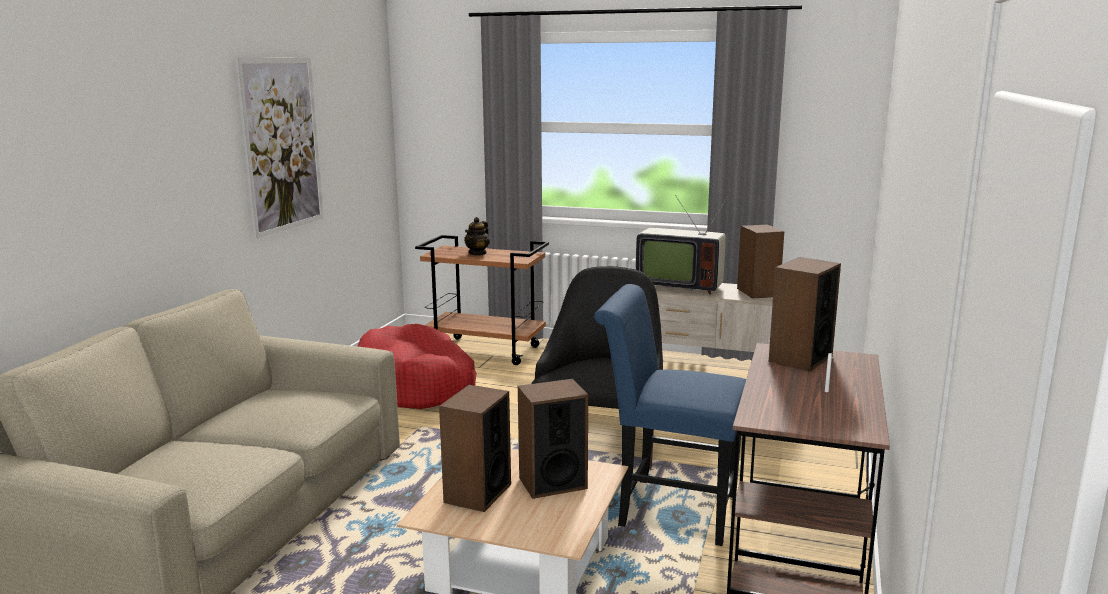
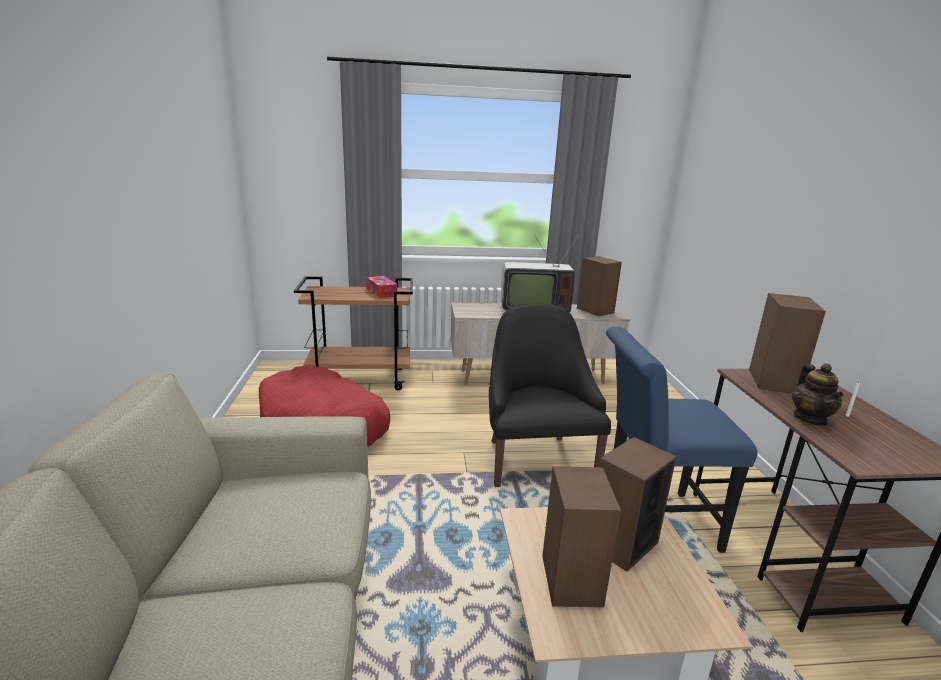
camera: 25 degrees left, 5 degrees up
picture [235,58,324,239] -> none
teapot [464,217,490,255] -> teapot moved to [792,363,843,426]
none -> tissue box [367,276,397,298]

